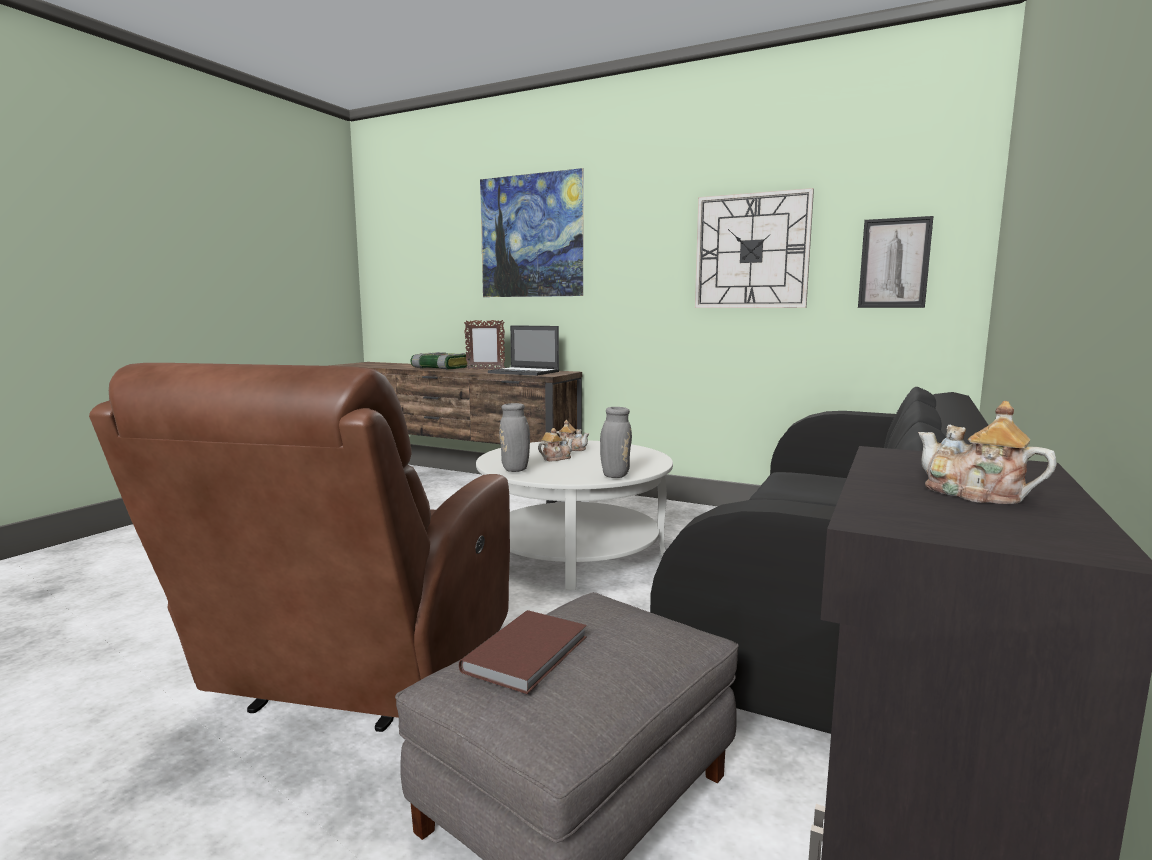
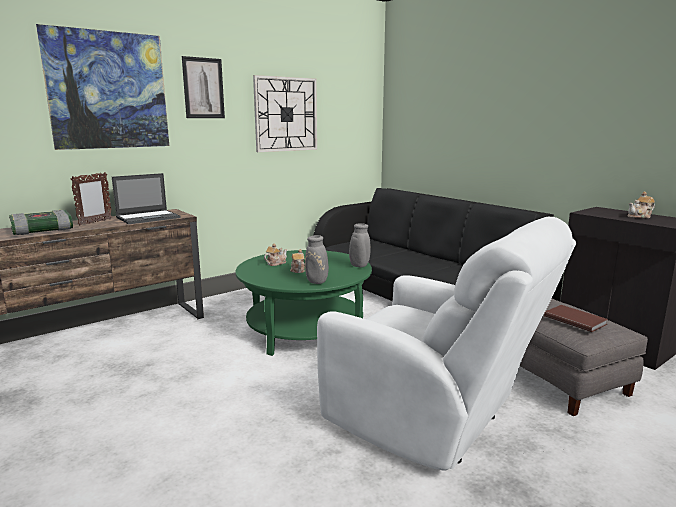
camera: 65 degrees left, 5 degrees up
brown armchair [89,363,510,732] -> white armchair [317,217,576,471]
white coffee table [476,440,673,590] -> green coffee table [235,250,372,356]
picture [858,216,934,308] -> picture moved to [182,56,225,118]

